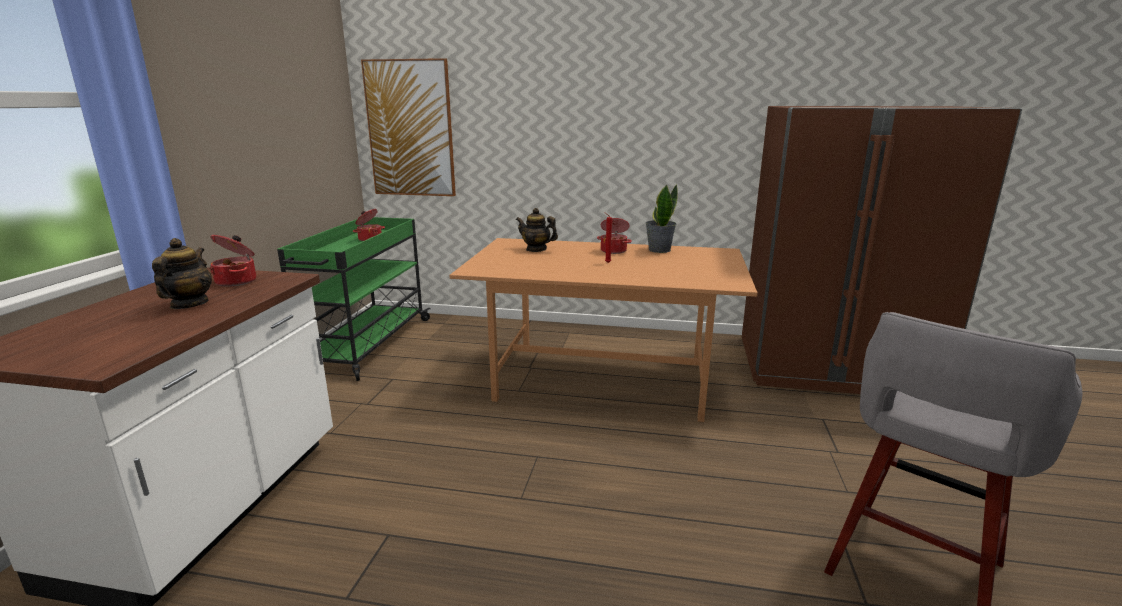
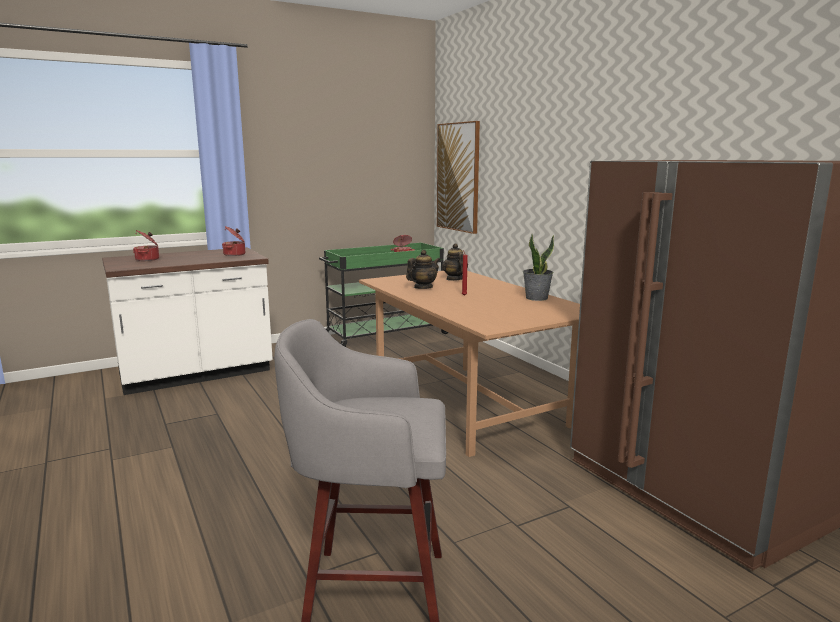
camera: 50 degrees right, 5 degrees down
teapot [152,238,212,309] -> teapot moved to [406,250,440,289]
cooking pot [597,218,632,254] -> cooking pot moved to [133,230,159,261]

